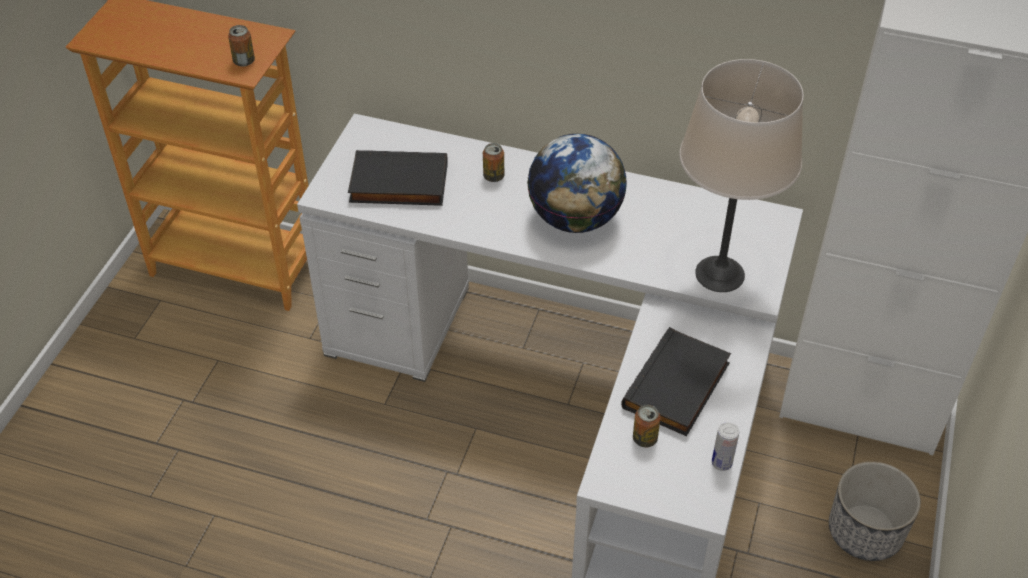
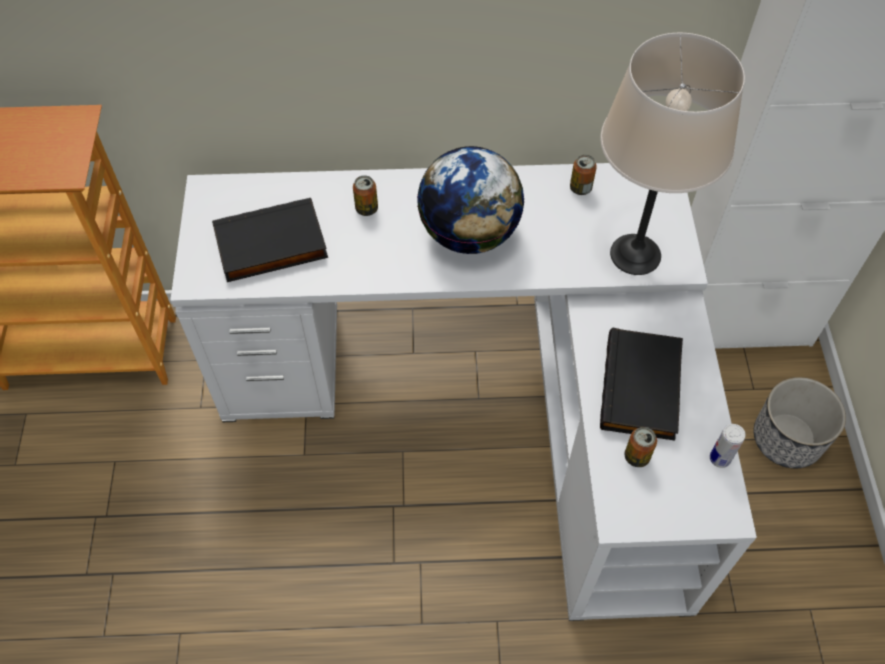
camera: 20 degrees left, 10 degrees up
can [228,25,255,67] -> can moved to [570,155,597,195]

